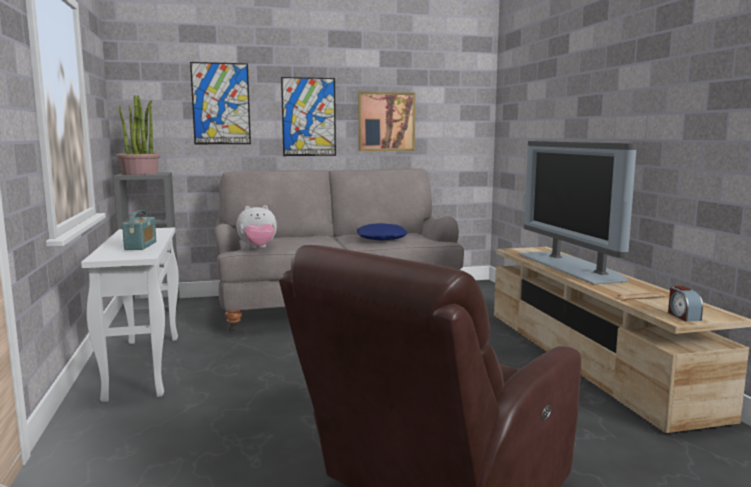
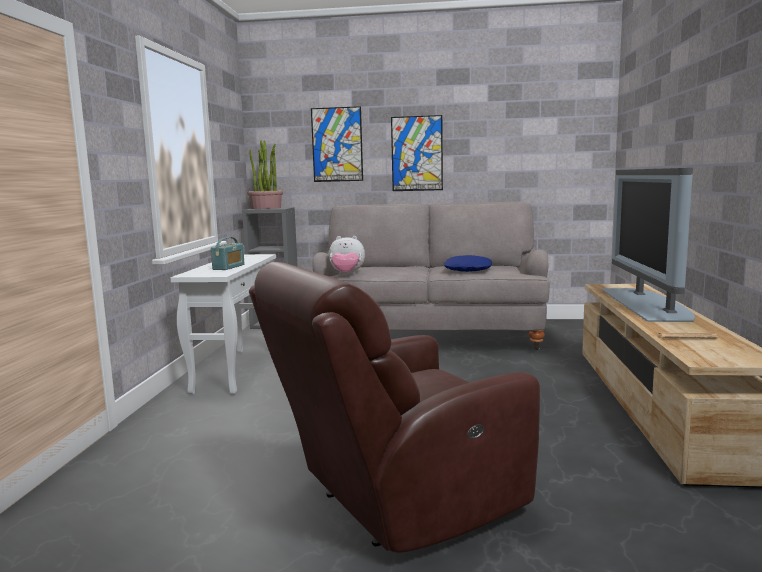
camera: 20 degrees right, 0 degrees up
picture [358,92,415,151] -> none
alarm clock [668,286,703,322] -> none

